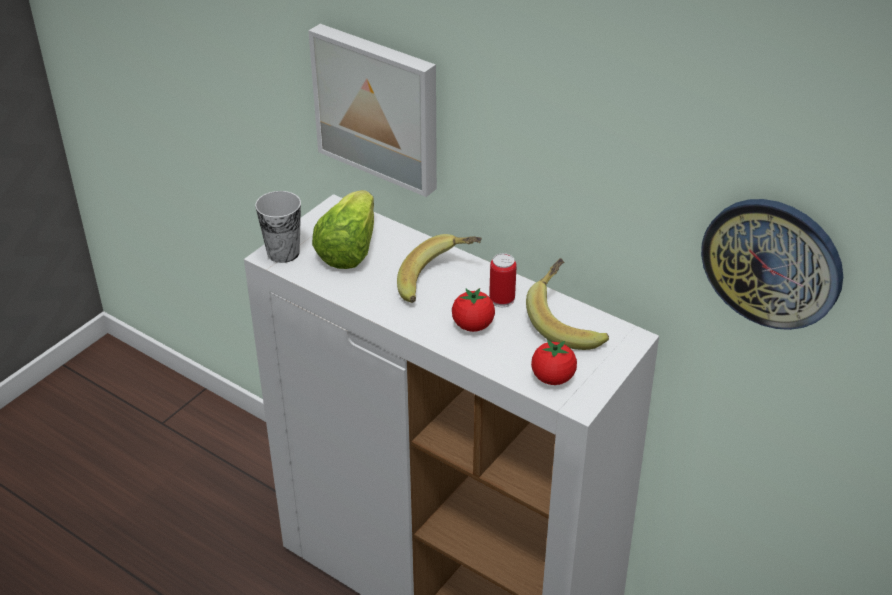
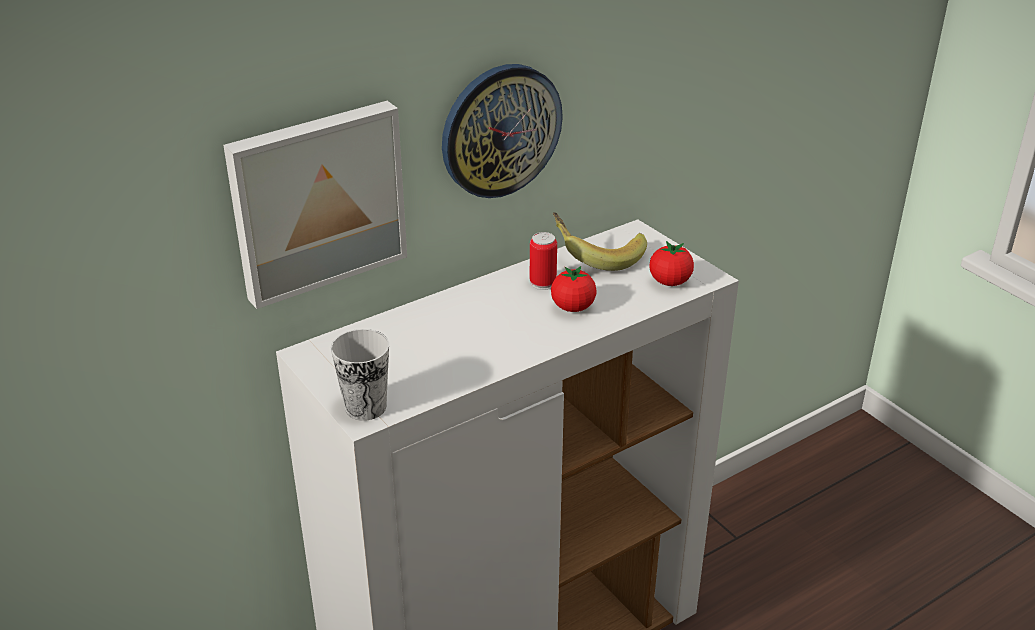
camera: 70 degrees left, 5 degrees down
lettuce [312,190,374,269] -> none
banana [397,234,482,303] -> none
wall clock [701,199,843,330] -> wall clock moved to [442,64,563,198]

